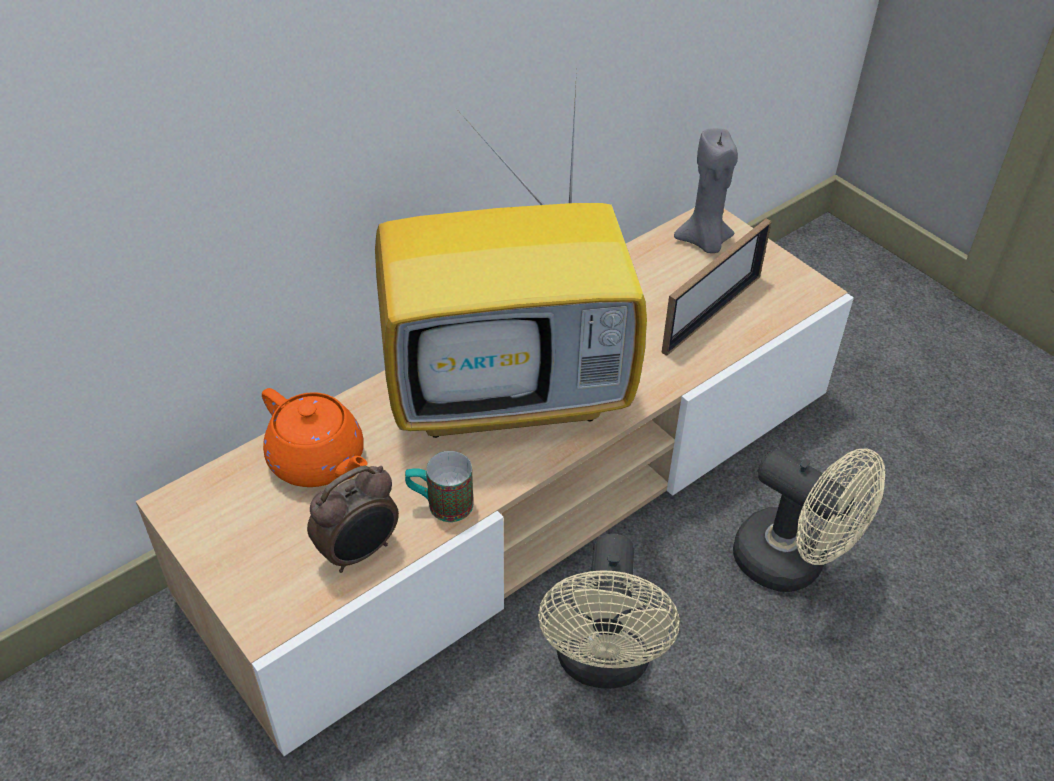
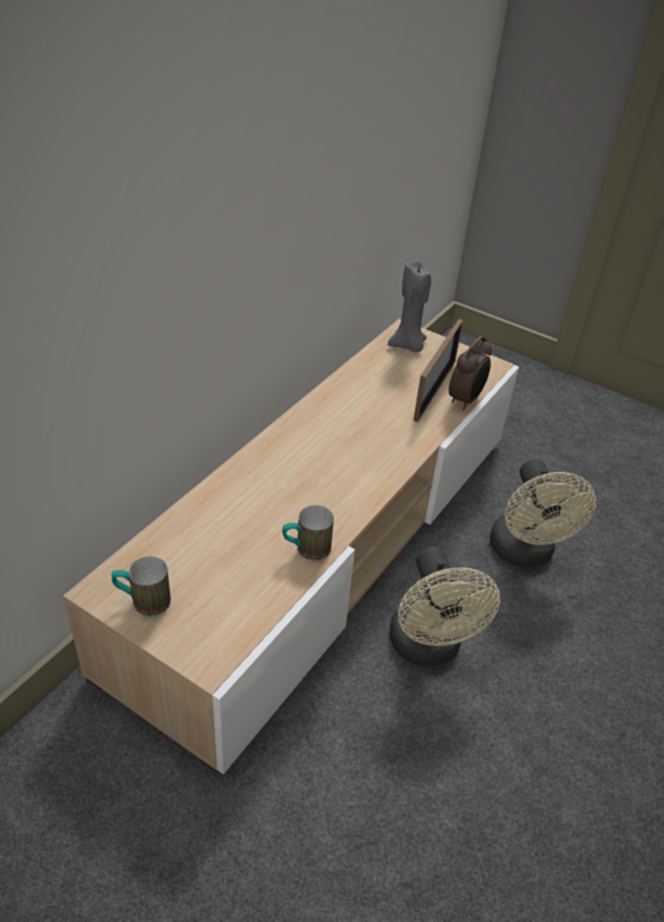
camera: 20 degrees left, 5 degrees down
orange teapot [262,388,367,487] -> none
alarm clock [307,466,399,573] -> alarm clock moved to [449,336,492,410]
television [375,71,647,438] -> none
beige fan [733,448,885,592] -> beige fan turned 60 degrees clockwise [490,459,596,567]
none -> mug [111,556,171,616]

